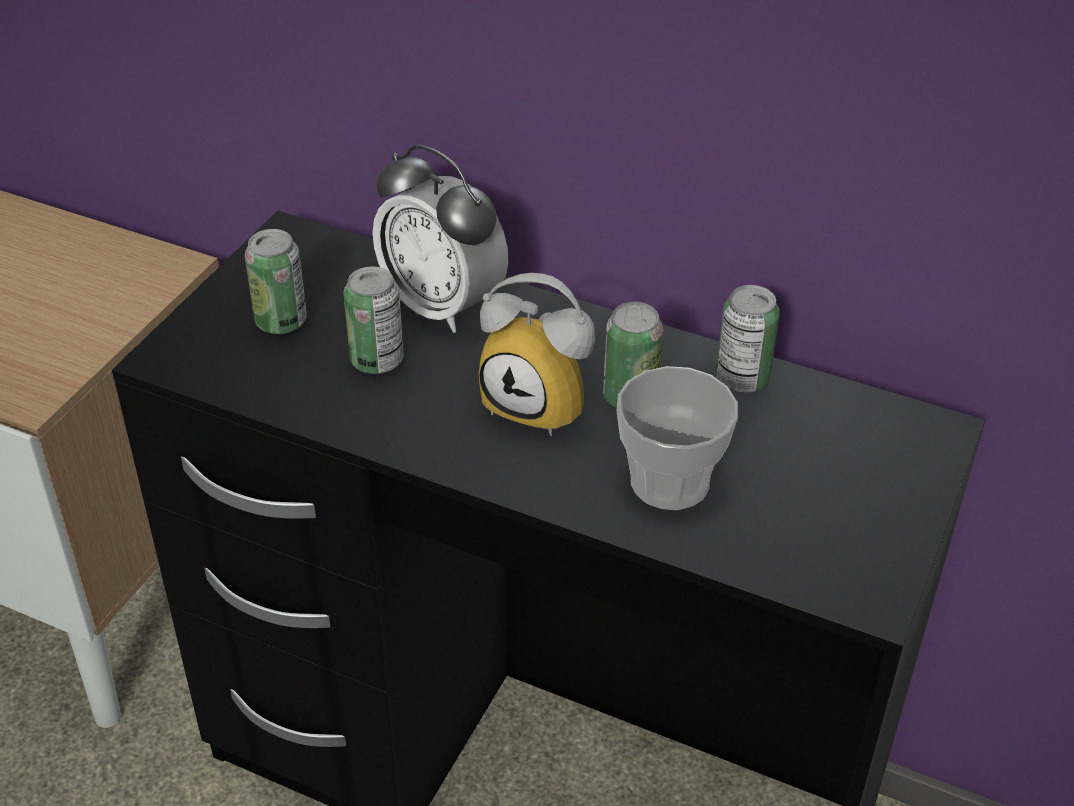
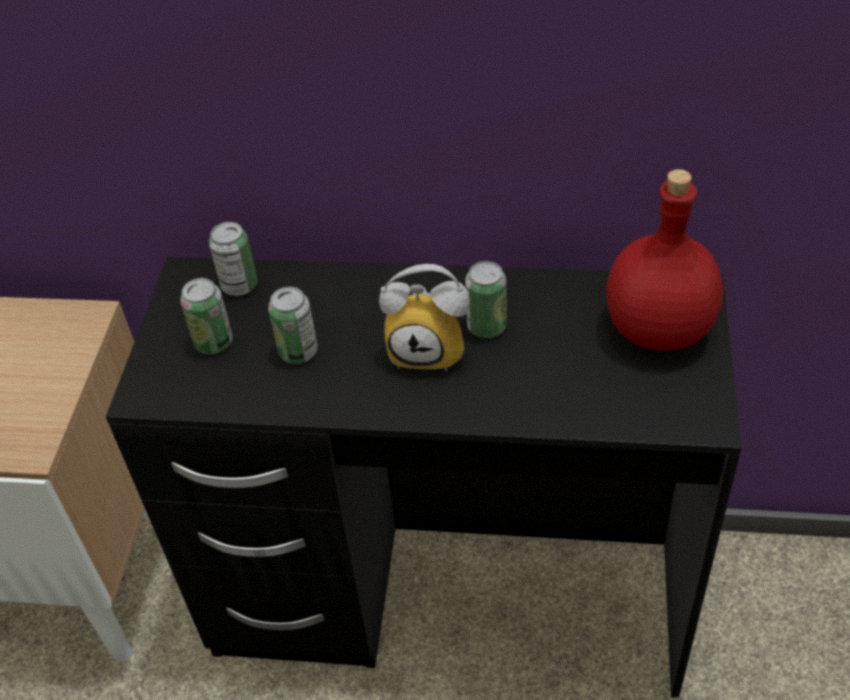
camera: 15 degrees left, 5 degrees up
alarm clock [372,145,508,333] -> none
cup [617,366,738,510] -> none
can [716,285,780,393] -> can moved to [209,222,258,296]
none -> red bottle [606,169,723,351]

